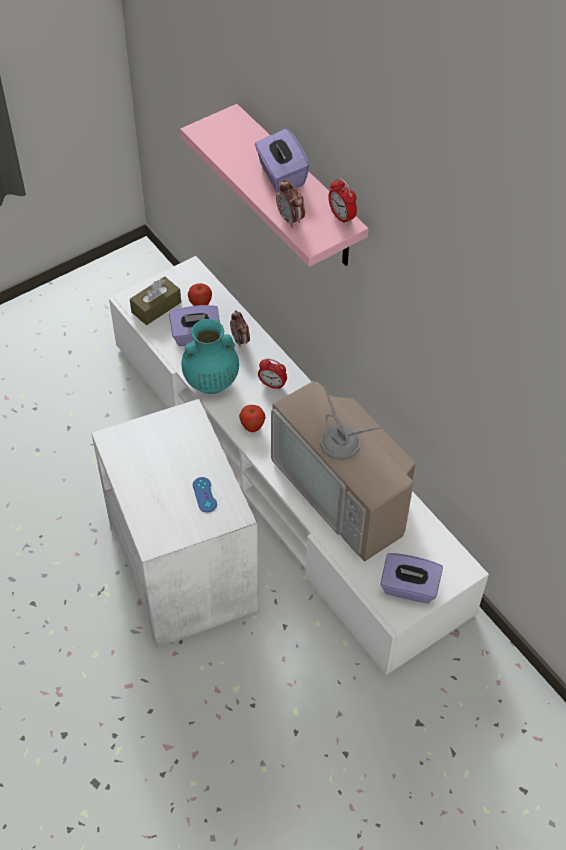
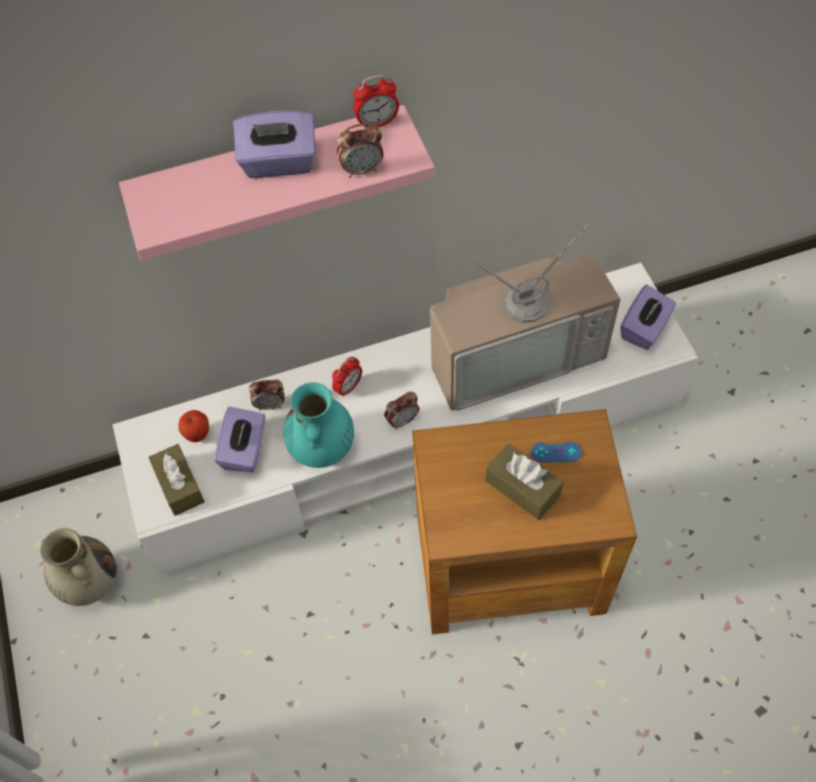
camera: 70 degrees left, 5 degrees up
white side table [91,399,259,648] -> brown side table [412,409,637,635]
apple [239,405,266,432] -> alarm clock [384,392,419,430]
none -> beige vase [40,528,116,606]
none -> brown tissue box [486,443,563,520]

